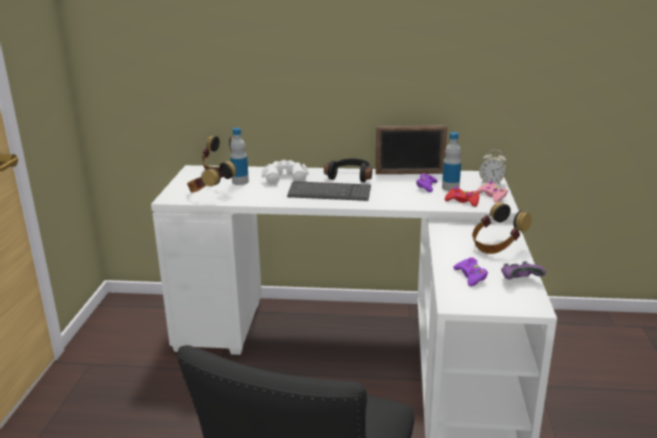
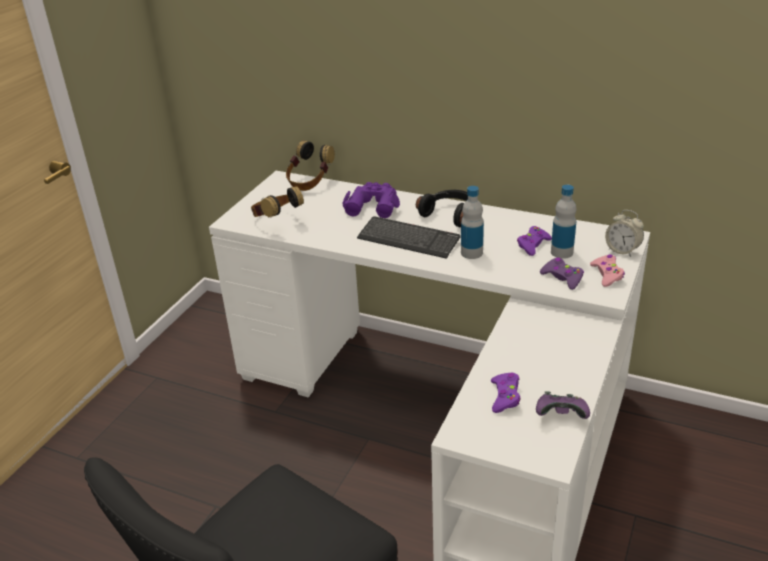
camera: 20 degrees right, 10 degrees up
bottle [230,128,249,185] -> bottle moved to [461,186,484,259]
white binoculars [261,160,309,185] -> purple binoculars [342,182,400,218]
picture frame [375,125,447,174] -> none
red game controller [445,187,479,207] -> purple game controller [540,258,584,290]
headphones [472,202,532,254] -> none

